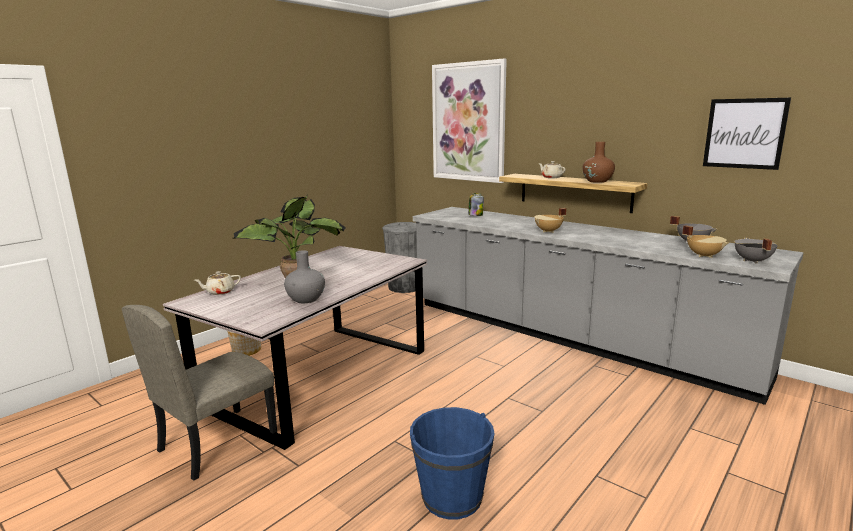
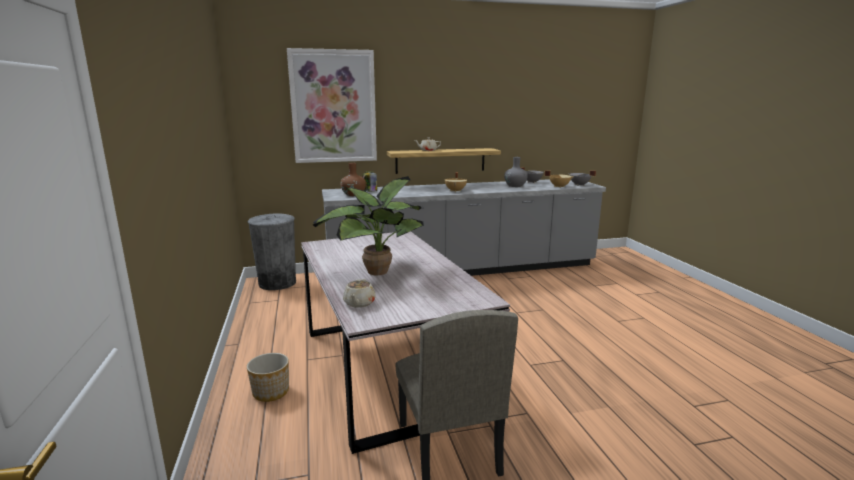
camera: 55 degrees left, 0 degrees up
grey vase [284,250,325,303] -> grey vase moved to [504,157,528,187]
blue bucket [410,407,494,519] -> none
brown vase [582,142,615,183] -> brown vase moved to [340,163,366,196]
picture [703,98,791,170] -> none

